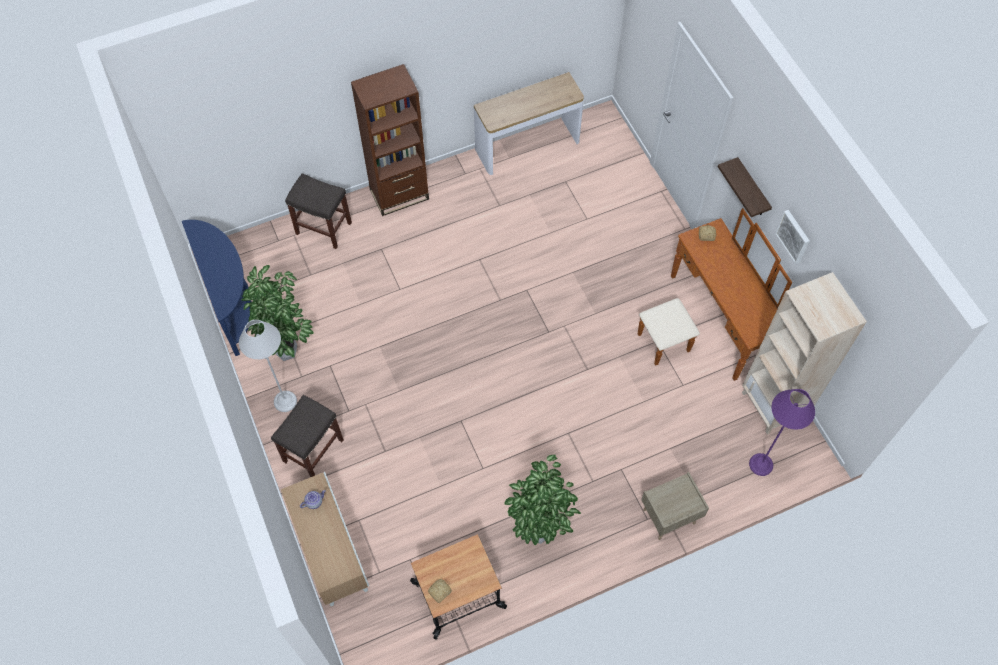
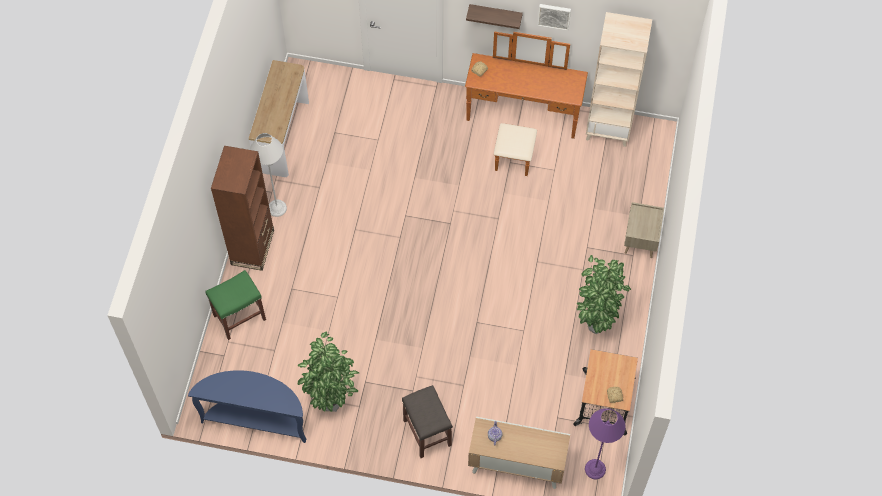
camera: 55 degrees left, 0 degrees up
grey floor lamp [239,320,297,412] -> grey floor lamp moved to [250,133,287,217]
grey stool [285,174,352,249] -> green stool [205,270,266,340]
purple floor lamp [749,389,815,476] -> purple floor lamp moved to [585,409,626,479]

